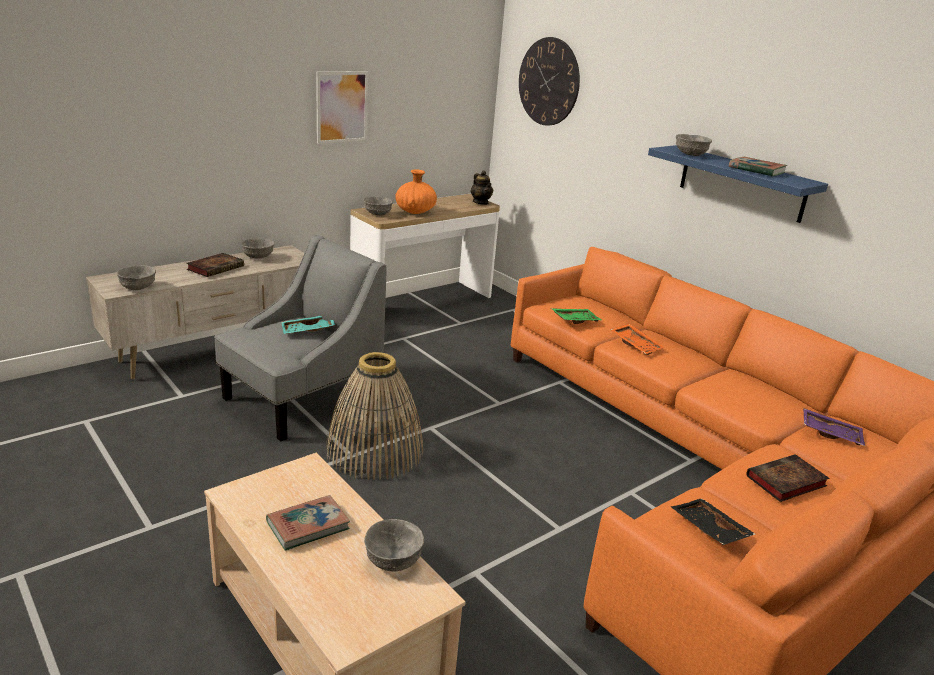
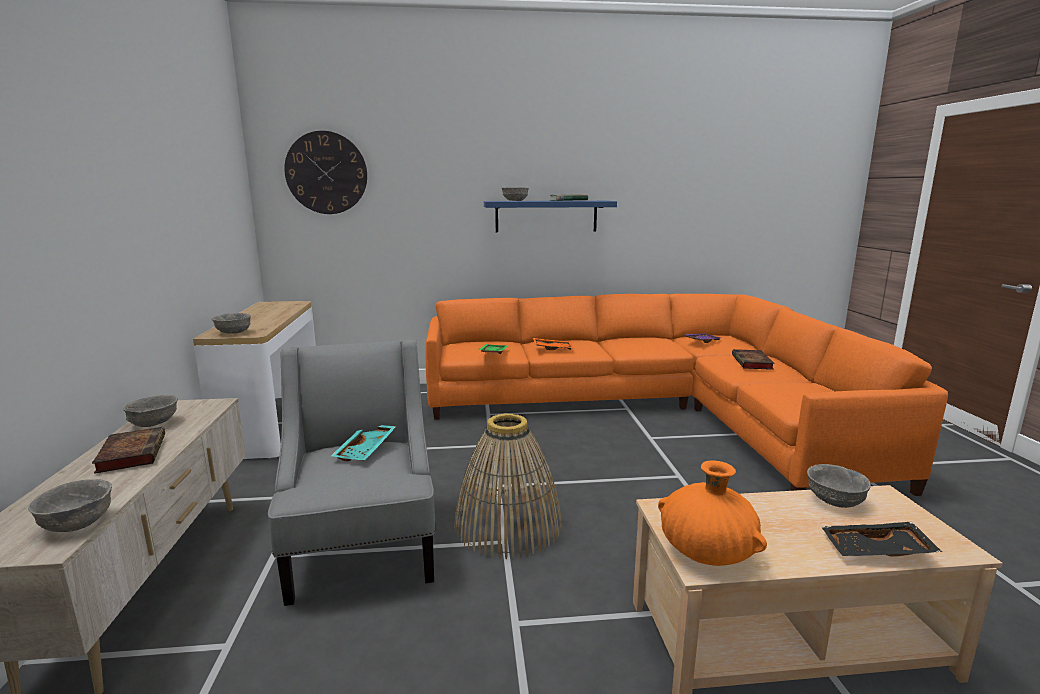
camera: 55 degrees left, 10 degrees down
book [266,495,350,551] -> none
picture [316,71,368,144] -> none
orange vase [395,170,437,214] -> orange vase moved to [658,460,767,566]
teapot [471,171,493,205] -> none
black tray [671,498,755,545] -> black tray moved to [821,522,942,557]

